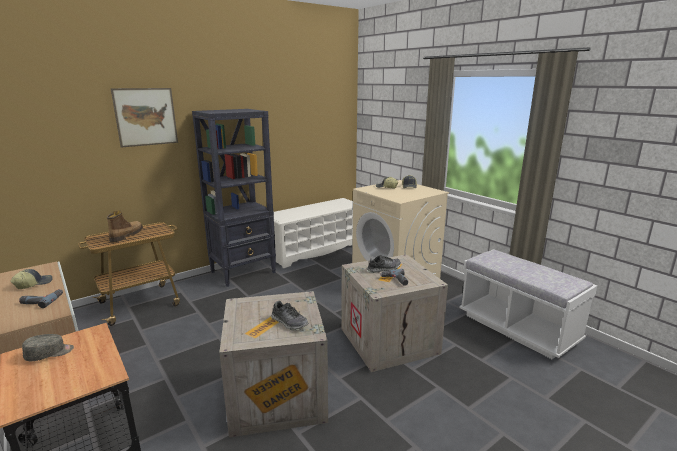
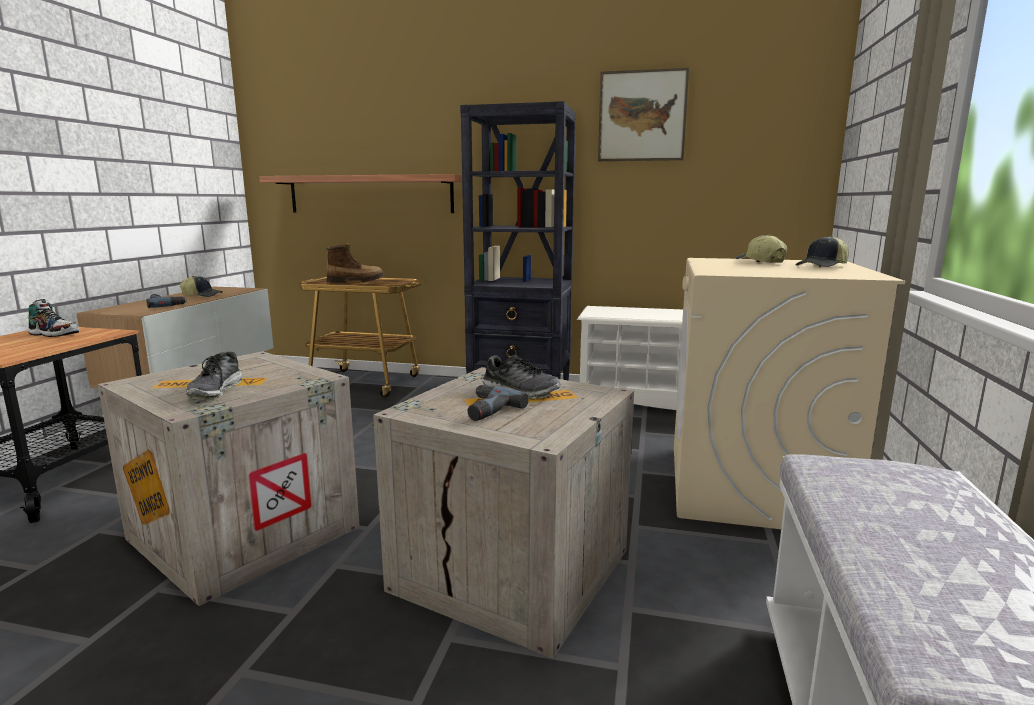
camera: 50 degrees right, 5 degrees down
grey cap [22,334,74,361] -> shoe [28,299,79,337]
picture [111,88,178,148] -> picture moved to [598,68,689,161]
none -> shelf [259,174,462,213]

